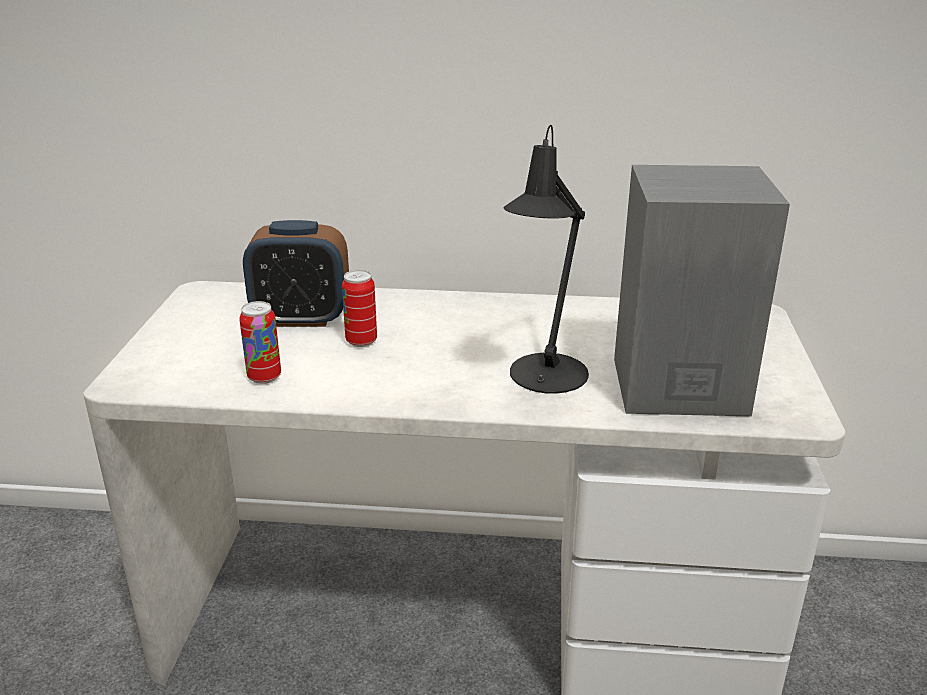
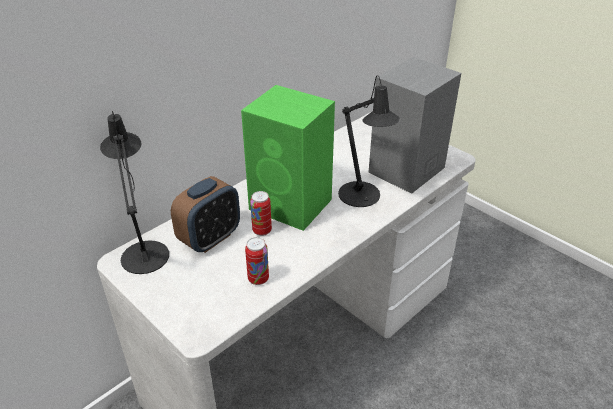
camera: 50 degrees left, 10 degrees up
none -> black table lamp [100,111,169,274]
none -> green speaker [241,85,335,231]

